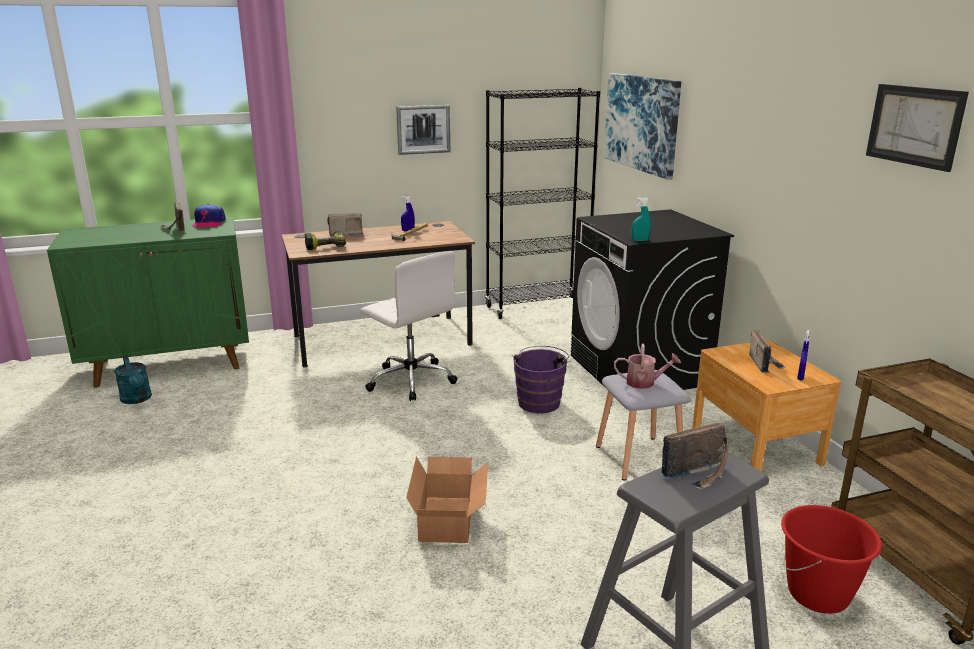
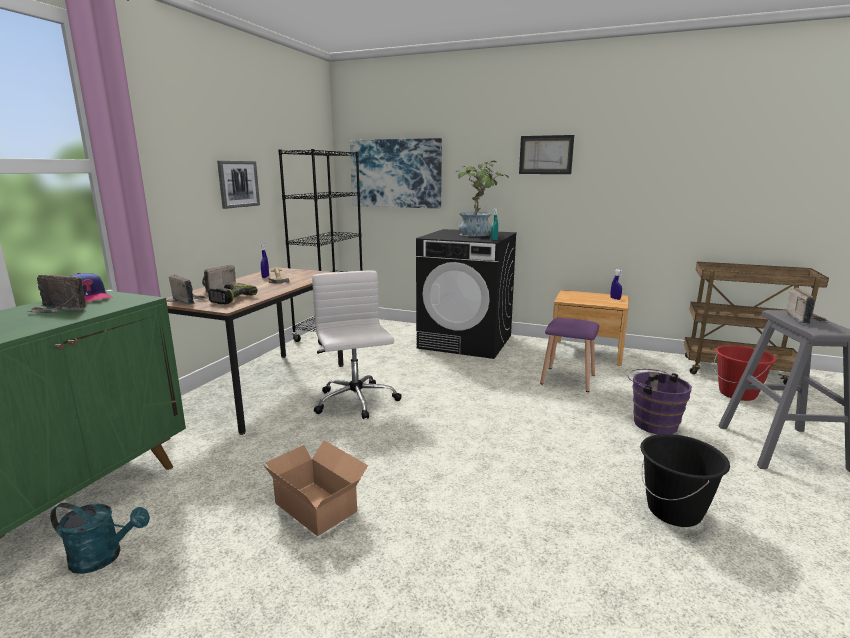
camera: 50 degrees left, 5 degrees down
white office chair [360,251,458,401] -> white office chair turned 105 degrees counterclockwise [312,271,402,419]
cardboard box [406,456,489,543] -> cardboard box moved to [263,440,368,536]
purple bucket [513,346,571,413] -> purple bucket moved to [628,369,692,434]
grey stool [596,370,690,480] -> purple stool [540,318,599,392]
watering can [614,344,681,389] -> none
radio [749,330,786,373] -> radio moved to [169,274,207,305]
picture [866,84,969,172] -> picture moved to [519,135,574,174]
none -> potted plant [455,161,509,237]
none -> black bucket [640,434,730,527]

